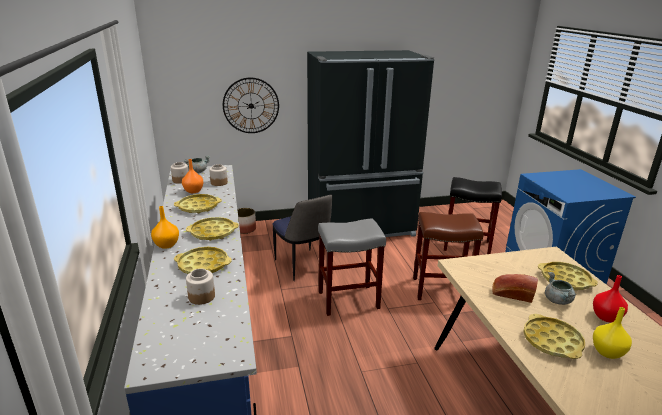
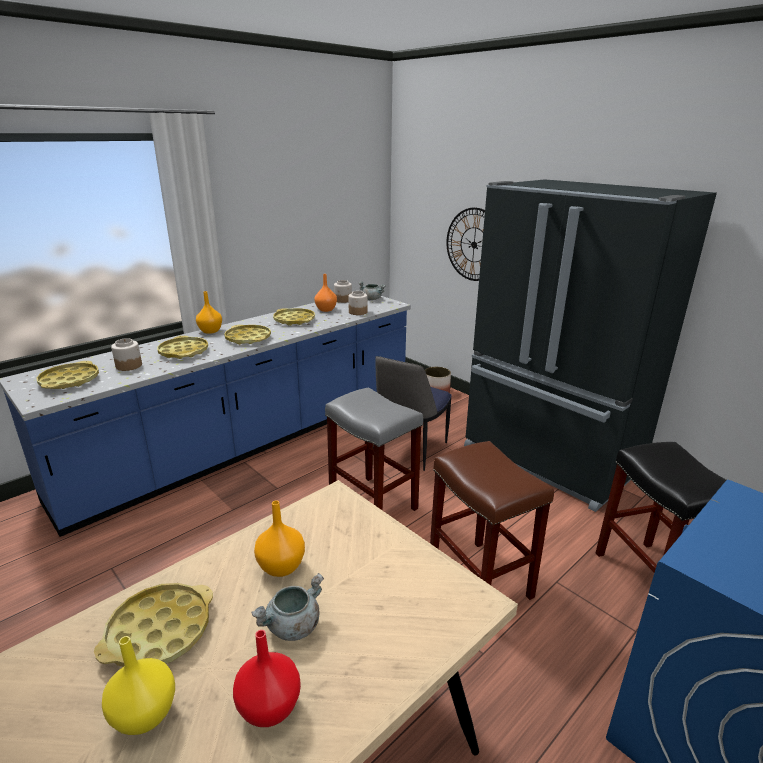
camera: 60 degrees right, 0 degrees up
bread [492,274,538,303] -> orange vase [254,500,305,577]
yellow tray [538,262,598,290] -> yellow tray moved to [36,361,99,389]

